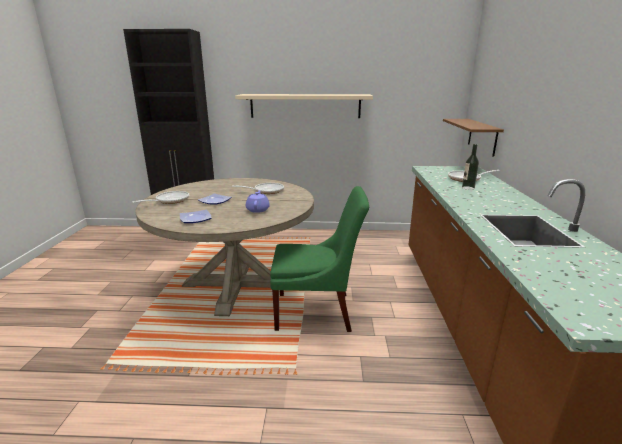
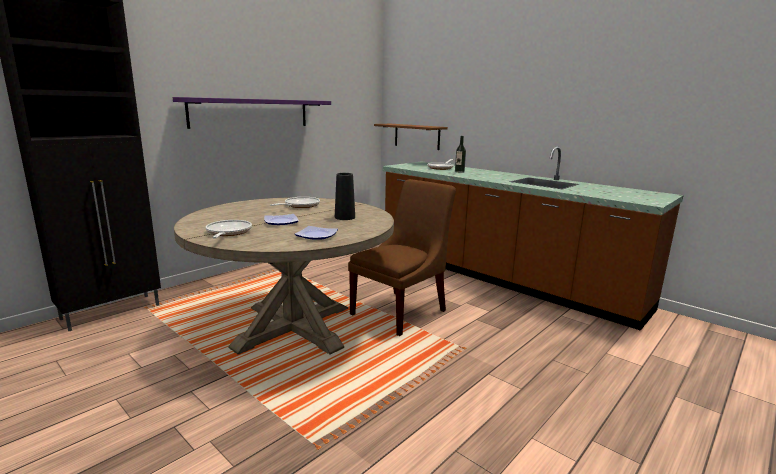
camera: 50 degrees left, 5 degrees down
beige shelf [235,94,373,118] -> purple shelf [173,97,331,129]
purple teapot [246,190,270,213] -> black vase [335,173,355,220]
green chair [270,186,369,332] -> brown chair [348,179,456,336]

